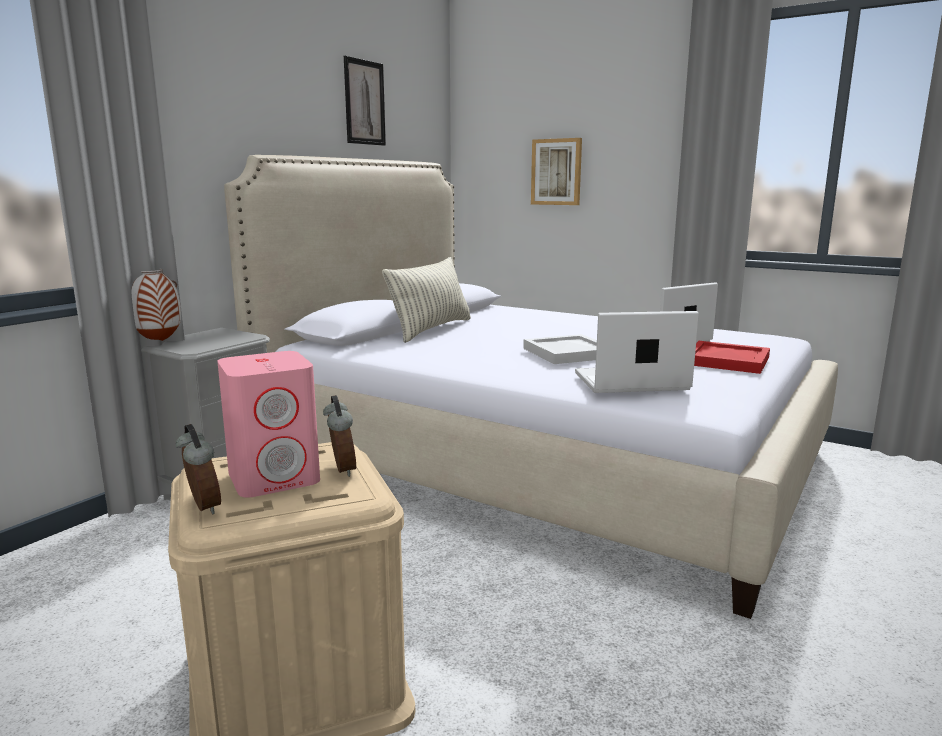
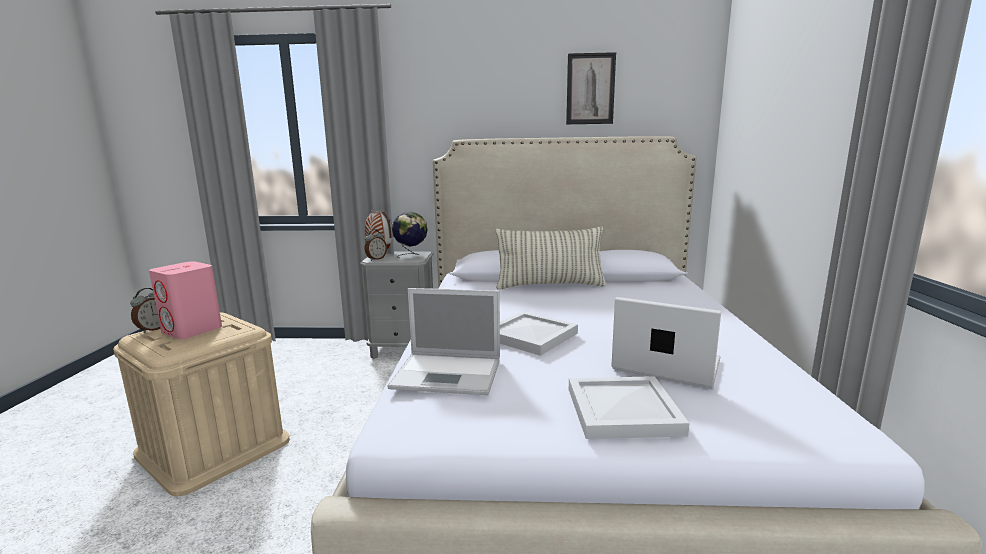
camera: 60 degrees right, 0 degrees up
alarm clock [323,395,356,477] -> alarm clock moved to [365,229,387,261]
picture [531,138,582,205] -> none
laptop [575,311,699,393] -> laptop turned 135 degrees clockwise [388,288,500,395]
red tray [694,341,770,374] -> white tray [569,376,690,439]
none -> globe [392,211,428,258]

